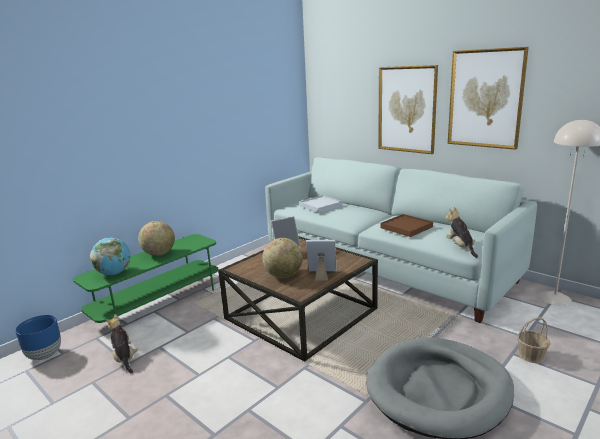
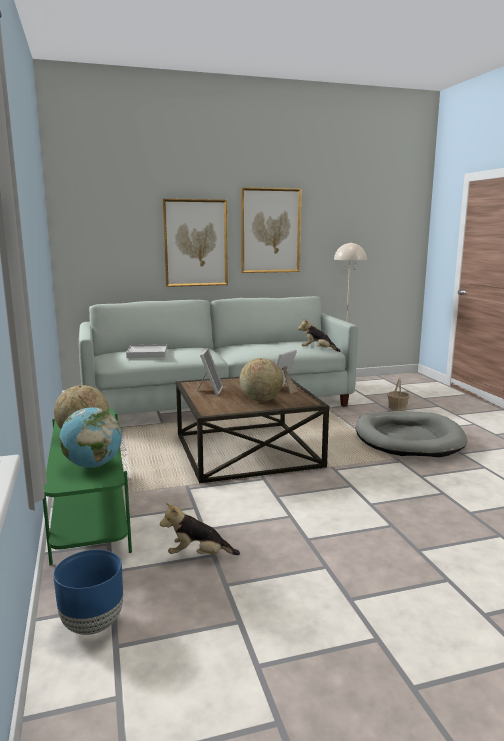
camera: 60 degrees left, 5 degrees down
brown tray [381,214,433,237] -> none

